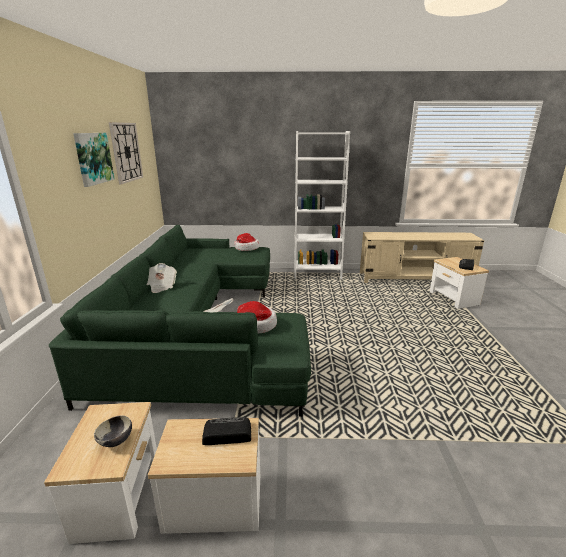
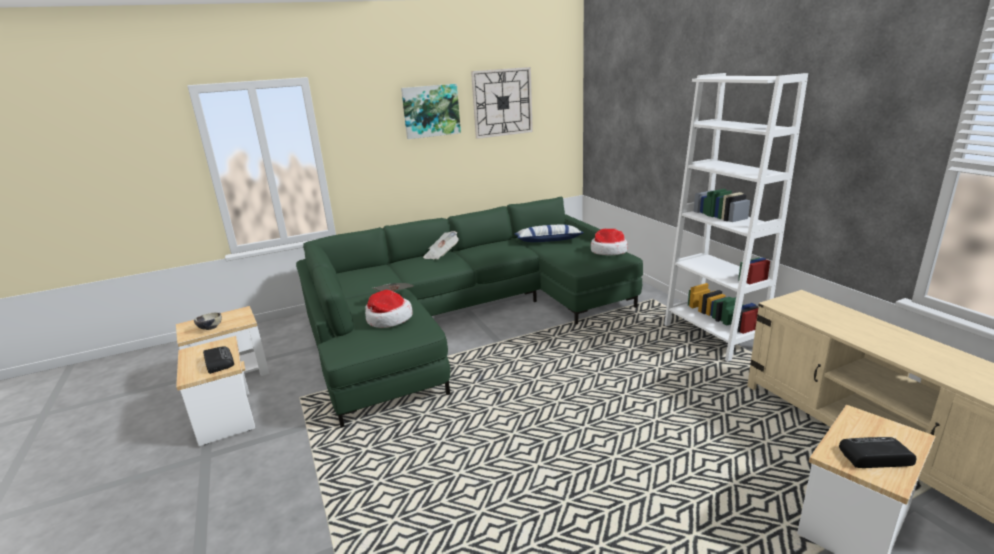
camera: 65 degrees right, 0 degrees up
none -> pillow [515,225,584,242]

